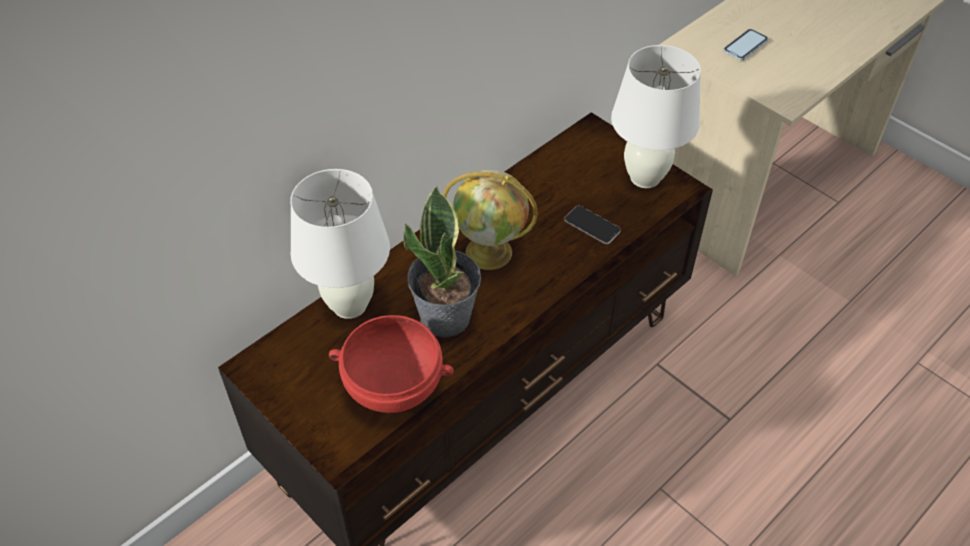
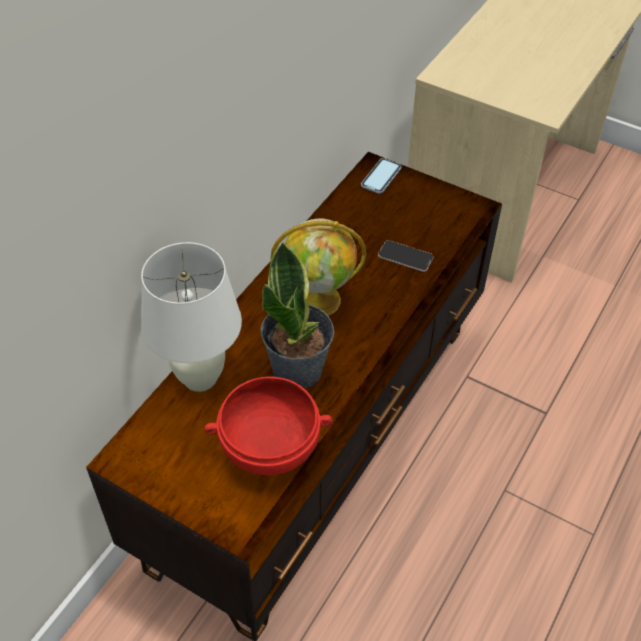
camera: 15 degrees left, 0 degrees up
white table lamp [611,45,701,188] -> none
phone [723,29,768,60] -> phone moved to [361,158,402,194]

